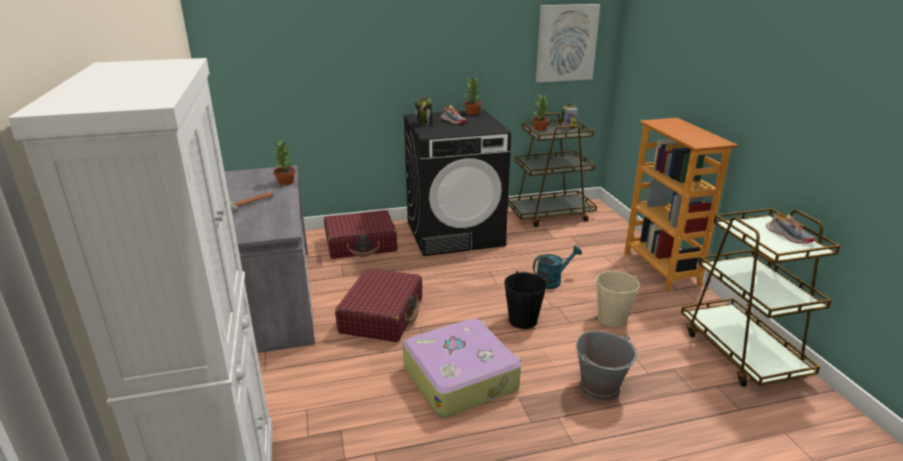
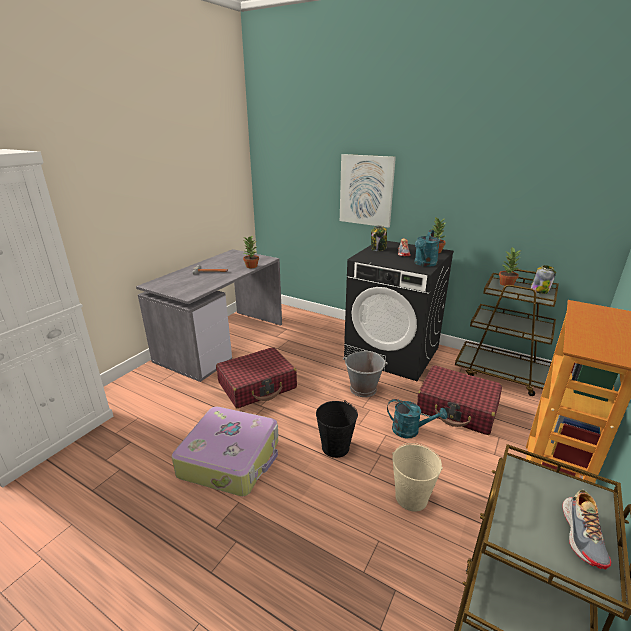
camera: 45 degrees right, 0 degrees up
red suitcase [324,210,397,259] -> red suitcase moved to [417,365,502,435]
picture [536,4,600,82] -> picture moved to [340,154,396,228]
grey bucket [576,331,638,402] -> grey bucket moved to [343,351,388,397]
none -> turquoise watering can [415,230,440,267]

